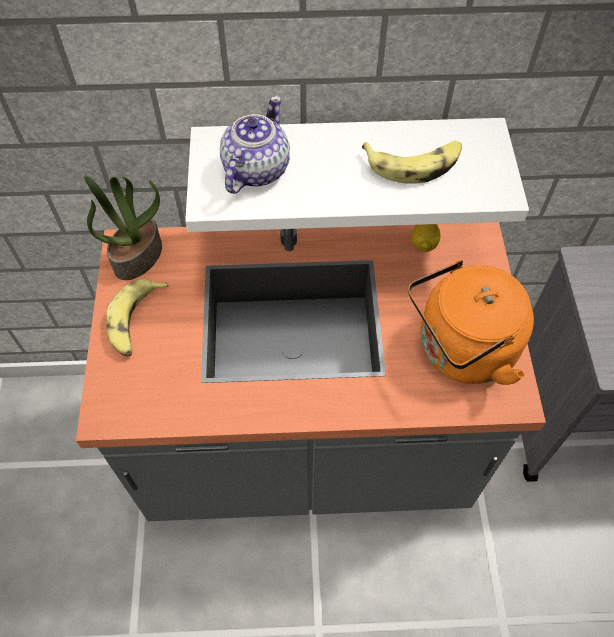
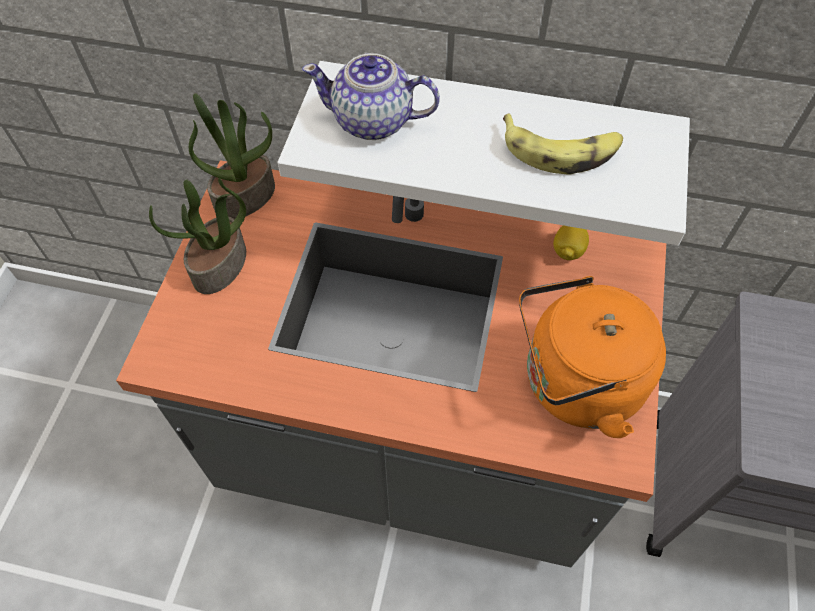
camera: 15 degrees right, 0 degrees up
banana [106,279,169,356] -> potted plant [149,178,246,294]
teapot [220,96,290,194] -> teapot turned 120 degrees counterclockwise [302,53,440,140]

